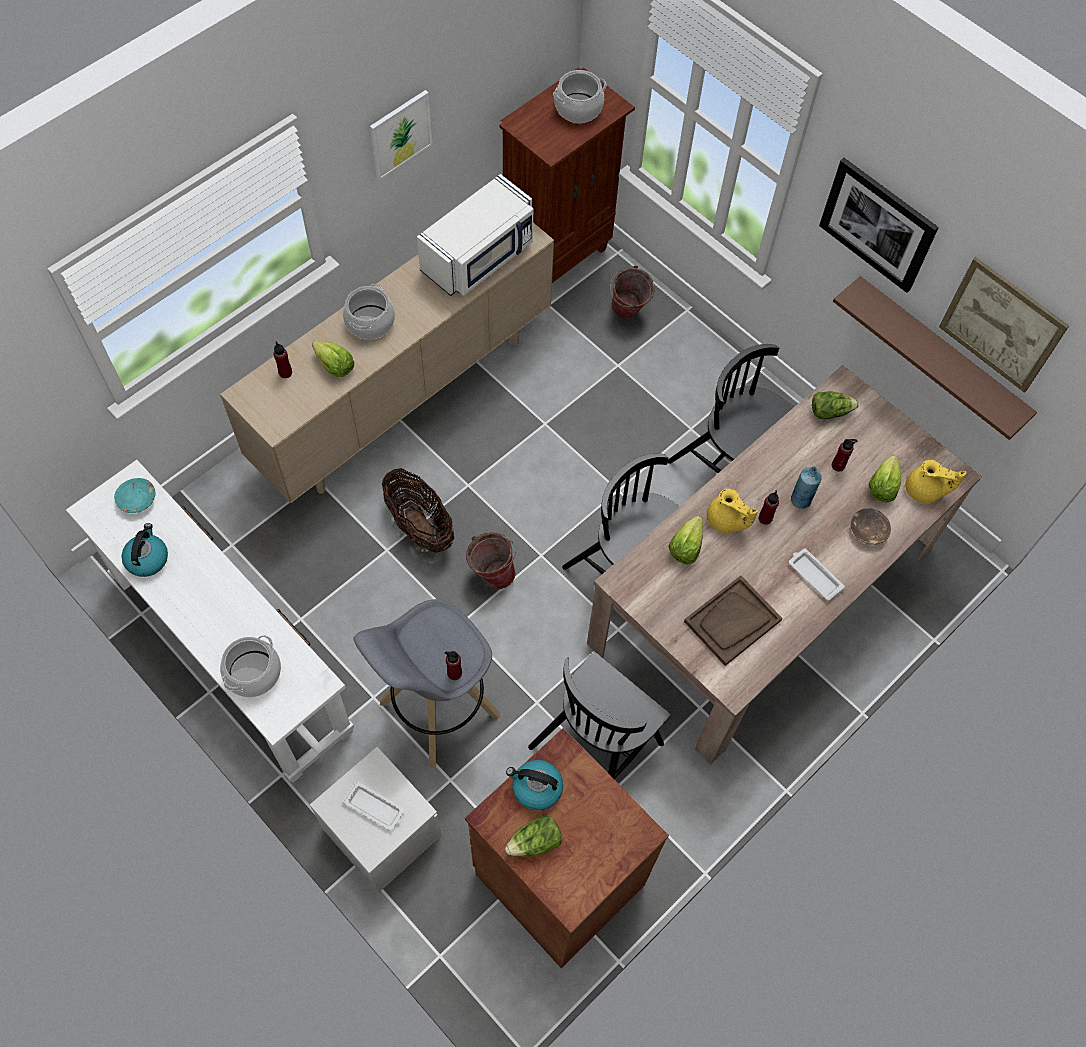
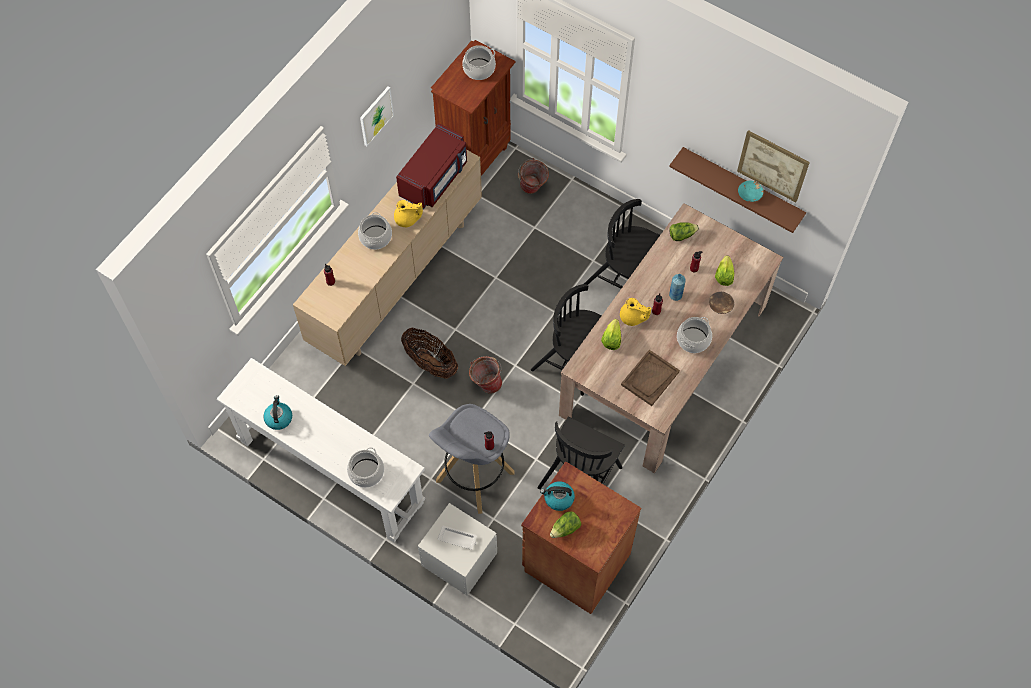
camera: 10 degrees left, 0 degrees up
turquoise bowl [114,478,155,513] -> turquoise bowl moved to [738,181,764,202]
lettuce [312,340,354,377] -> none
white microwave [417,174,534,296] -> red microwave [396,123,467,209]
white tray [789,548,845,601] -> cooking pot [677,317,712,353]
picture [819,158,939,293] -> none
yellow teapot [905,460,967,504] -> yellow teapot moved to [394,200,423,227]

